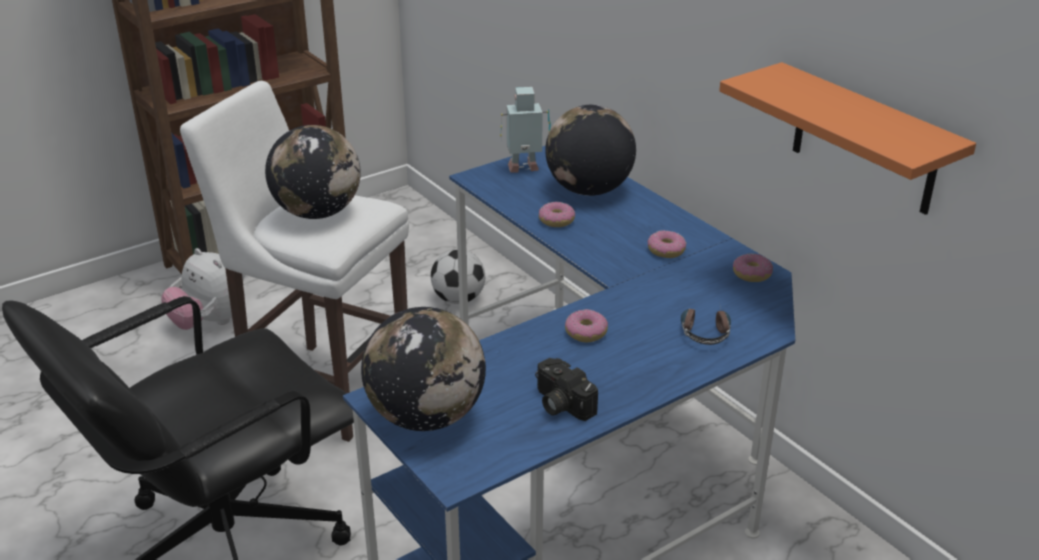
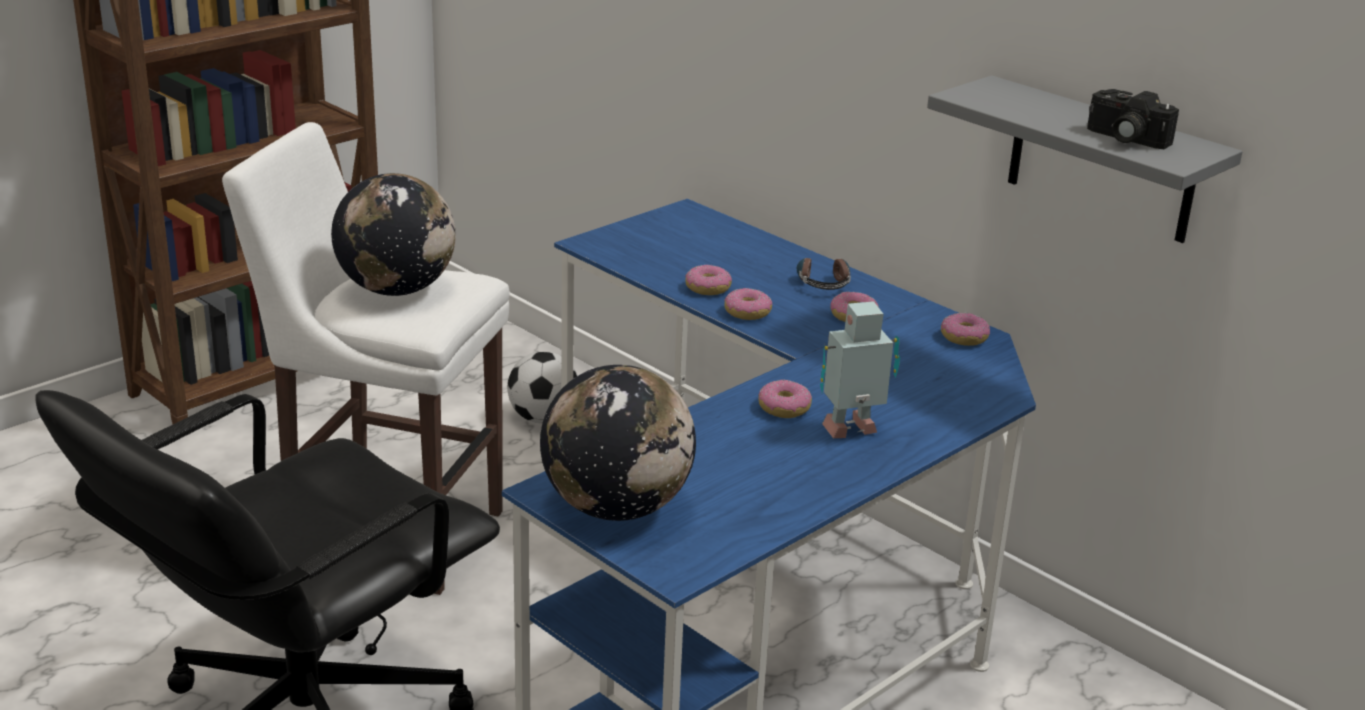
camera: 10 degrees left, 5 degrees down
plush toy [161,248,245,330] -> none
toy robot [500,87,551,173] -> toy robot moved to [820,301,900,438]
camera [535,358,598,421] -> camera moved to [1087,89,1179,149]
globe [545,105,636,196] -> none
headphones [681,308,731,345] -> headphones moved to [797,258,851,290]
orange shelf [719,62,976,215] -> grey shelf [927,75,1242,243]
none -> donut [724,288,772,320]

